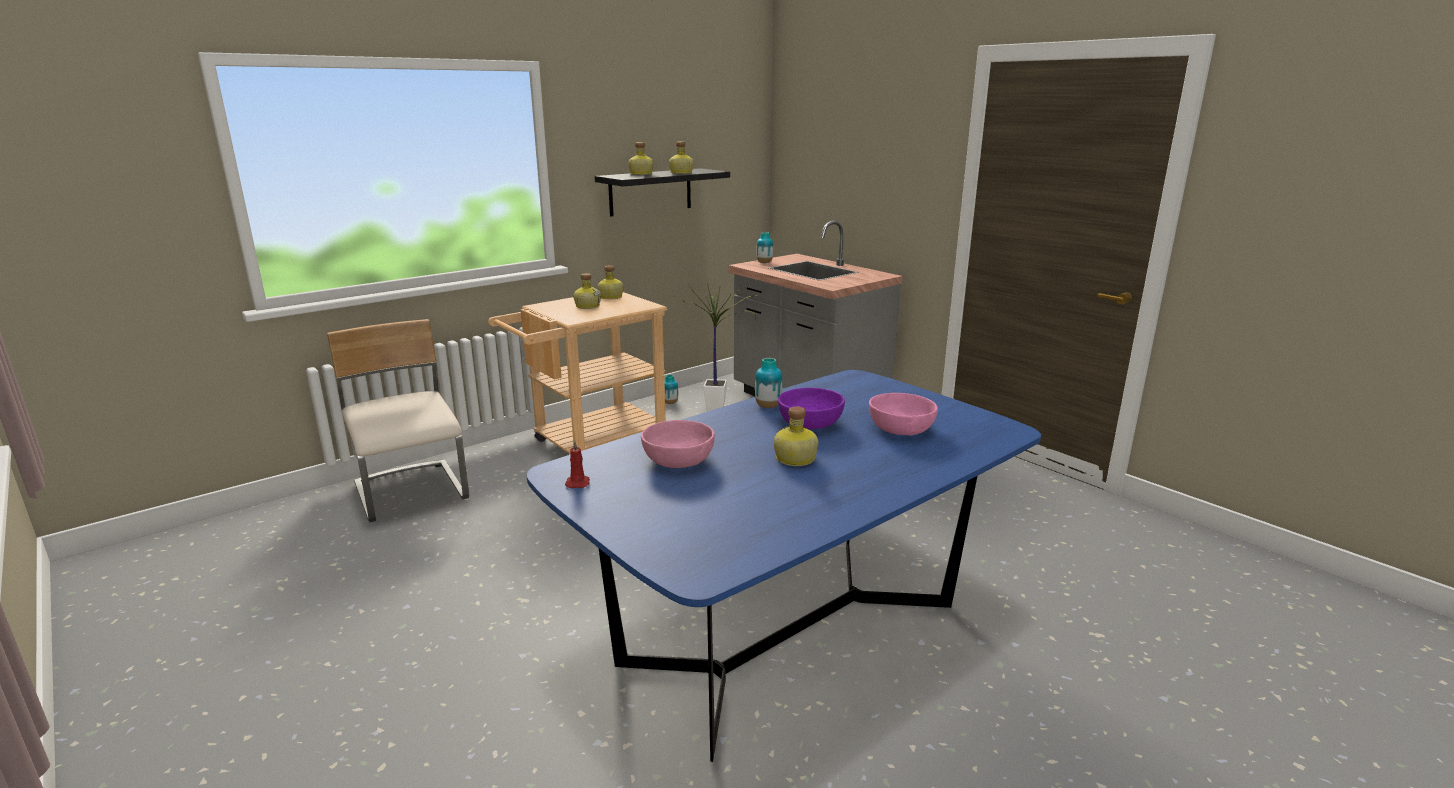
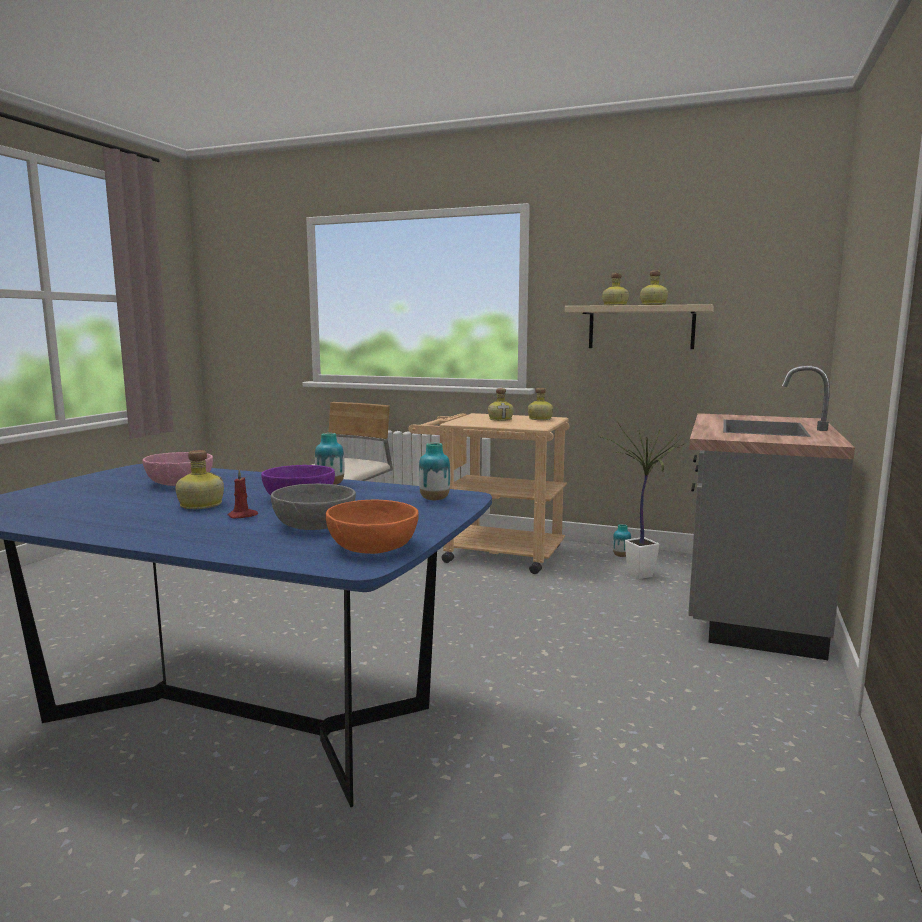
camera: 60 degrees right, 10 degrees down
red candle [565,440,590,488] -> red candle moved to [228,469,258,519]
black shelf [595,168,730,217] -> beige shelf [565,304,714,349]
vase [757,232,773,263] -> vase moved to [419,443,450,500]
pink bowl [869,393,938,435] -> grey bowl [271,484,356,530]
none -> orange bowl [326,500,419,554]

